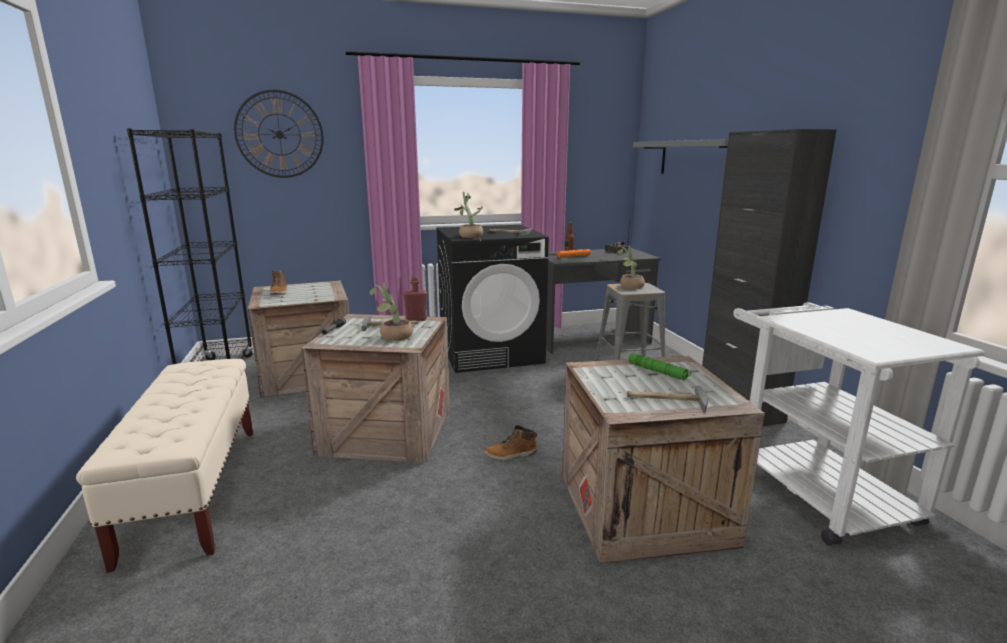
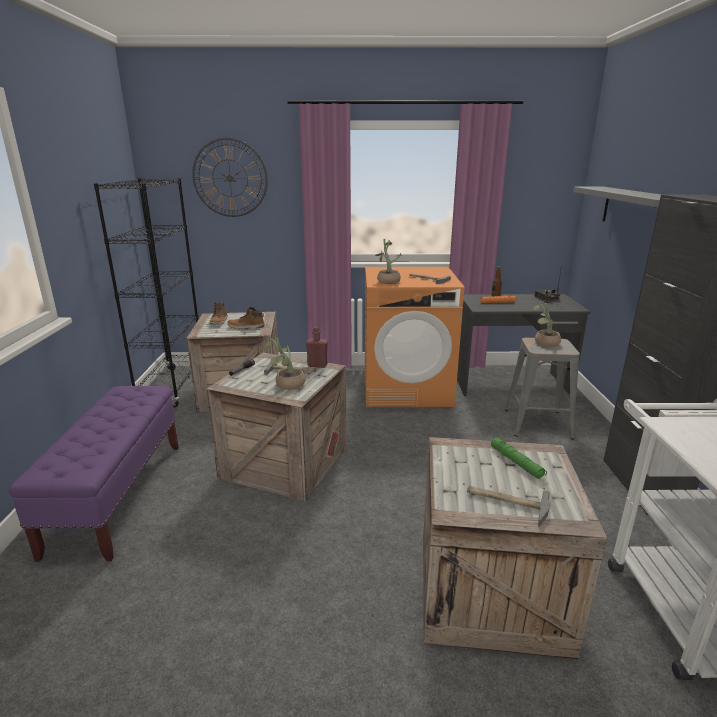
camera: 15 degrees right, 5 degrees up
beige bench [76,359,253,573] -> purple bench [8,386,179,562]
black washing machine [436,225,549,373] -> orange washing machine [365,267,464,407]
boot [485,425,537,461] -> boot moved to [227,307,265,329]

